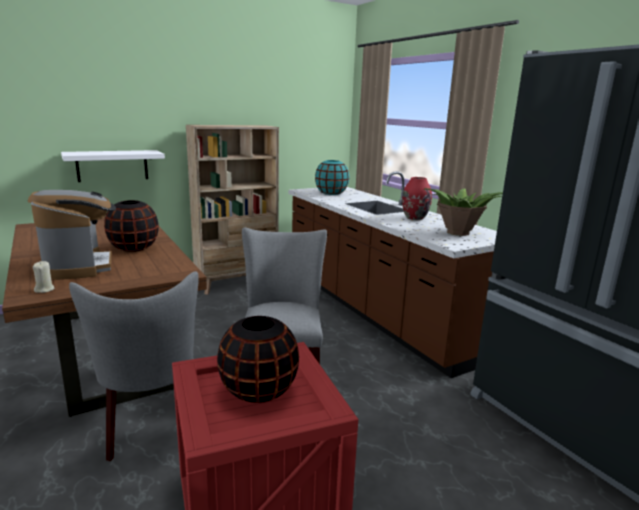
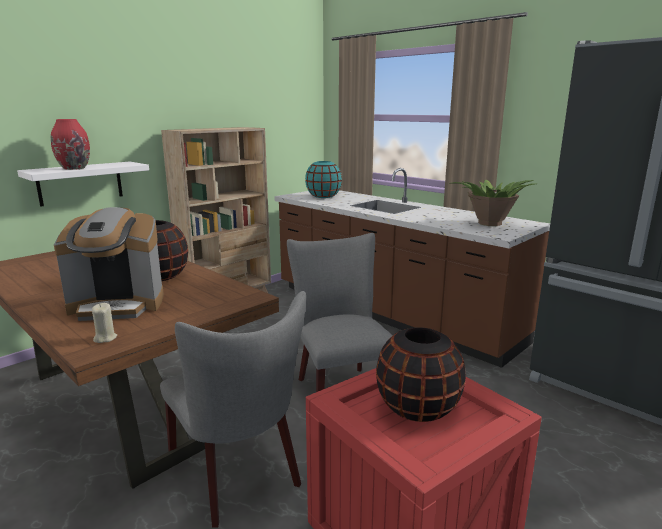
camera: 15 degrees left, 0 degrees up
coffee machine [28,190,116,280] -> coffee machine turned 120 degrees clockwise [54,207,164,321]
red vase [402,177,432,220] -> red vase moved to [51,119,90,170]

